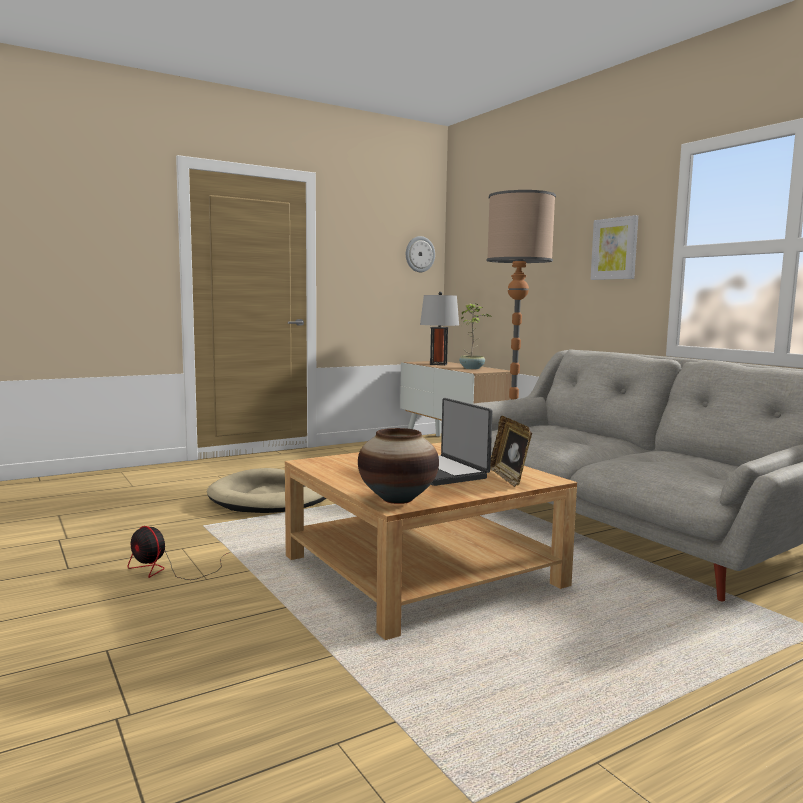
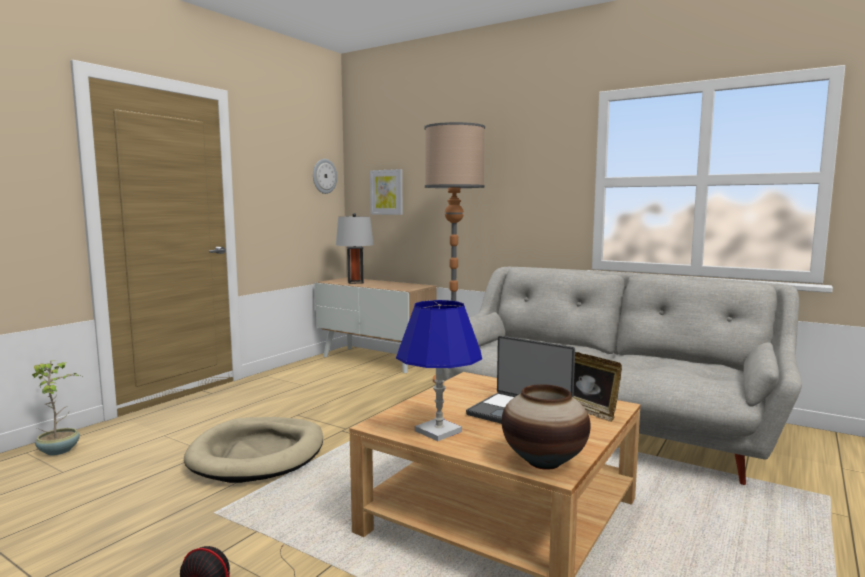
camera: 25 degrees left, 0 degrees up
potted plant [459,303,492,369] -> potted plant moved to [32,360,80,455]
picture [591,215,639,280] -> picture moved to [370,169,403,215]
none -> blue table lamp [396,300,482,441]

